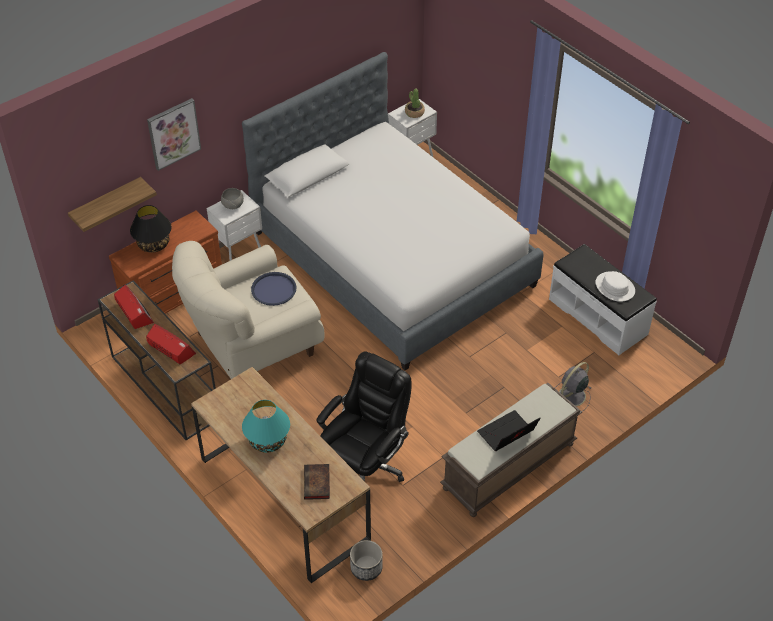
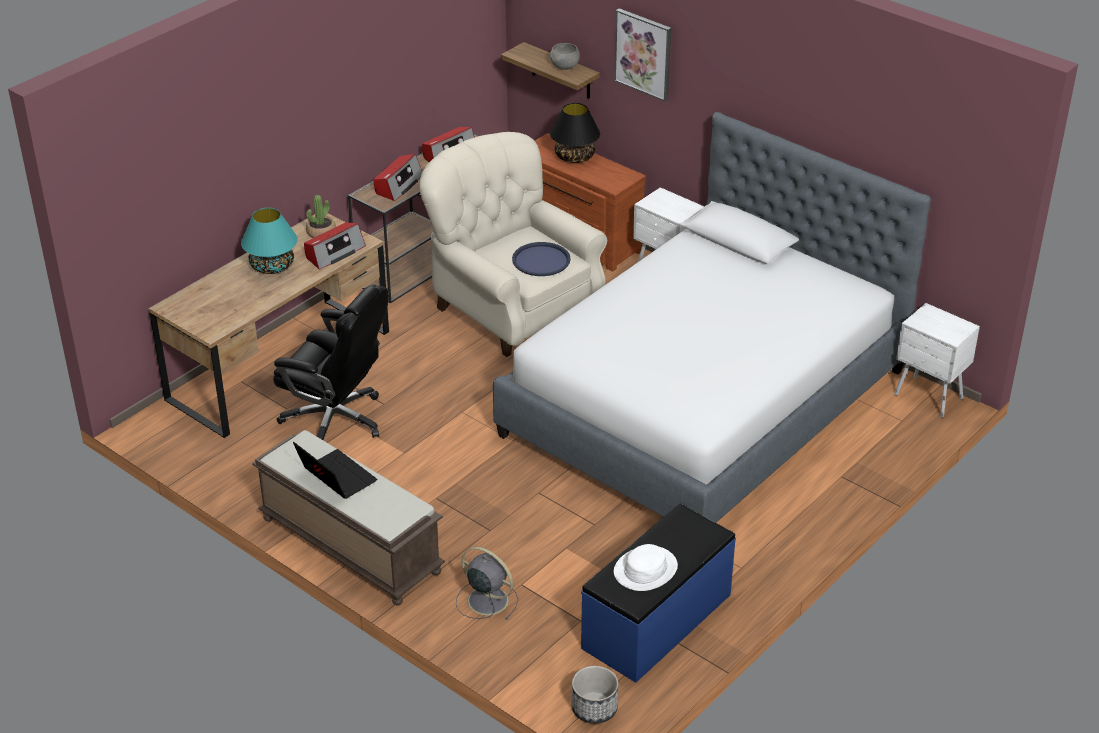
camera: 80 degrees right, 10 degrees down
grey bowl [221,188,244,209] -> grey bowl moved to [550,43,580,70]
book [304,464,330,500] -> none
planter [350,540,383,581] -> planter moved to [572,666,618,724]
potted plant [405,89,425,118] -> potted plant moved to [306,195,336,238]
white bench [549,244,657,355] -> blue bench [581,504,736,683]
none -> radio [304,222,366,270]

